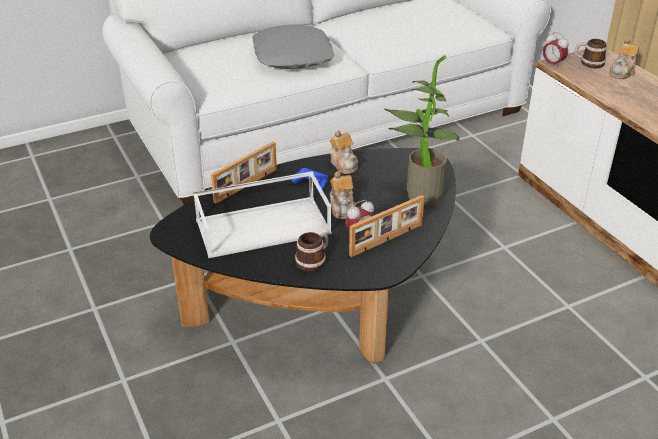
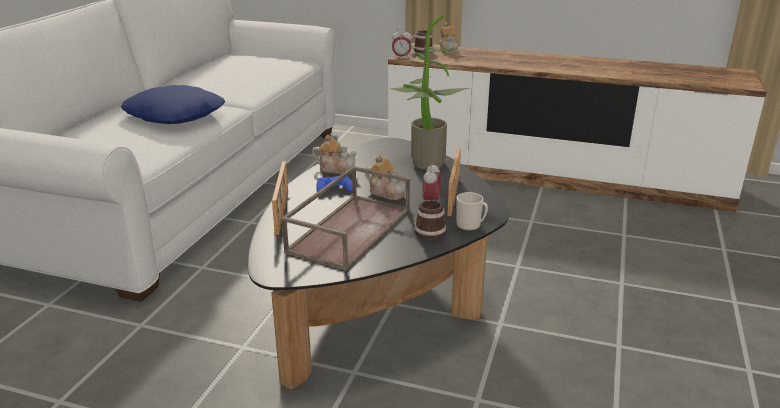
camera: 45 degrees left, 10 degrees down
white tray [193,171,331,258] -> brown tray [281,166,410,271]
grey pillow [252,24,334,69] -> blue pillow [121,85,225,124]
none -> mug [457,192,488,231]

